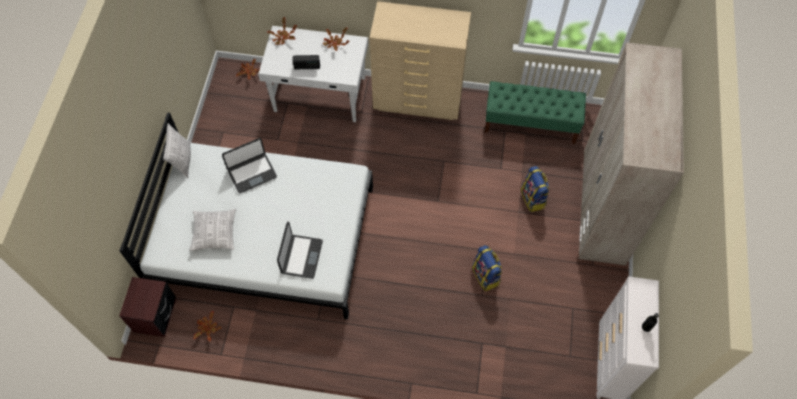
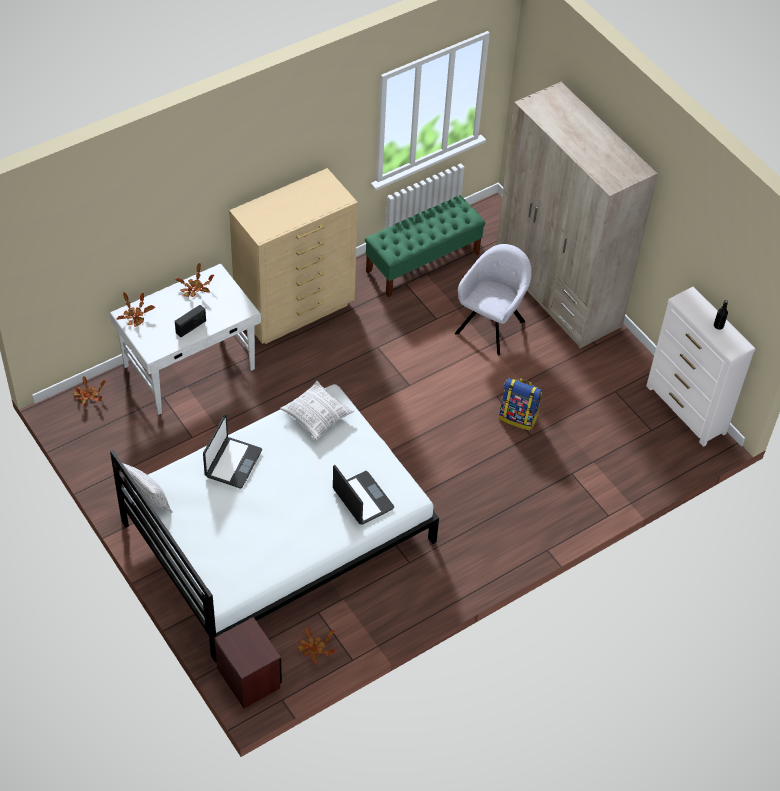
camera: 45 degrees left, 10 degrees down
pillow [189,209,236,251] -> pillow moved to [280,381,354,440]
backpack [521,166,550,212] -> grey armchair [455,244,532,356]

